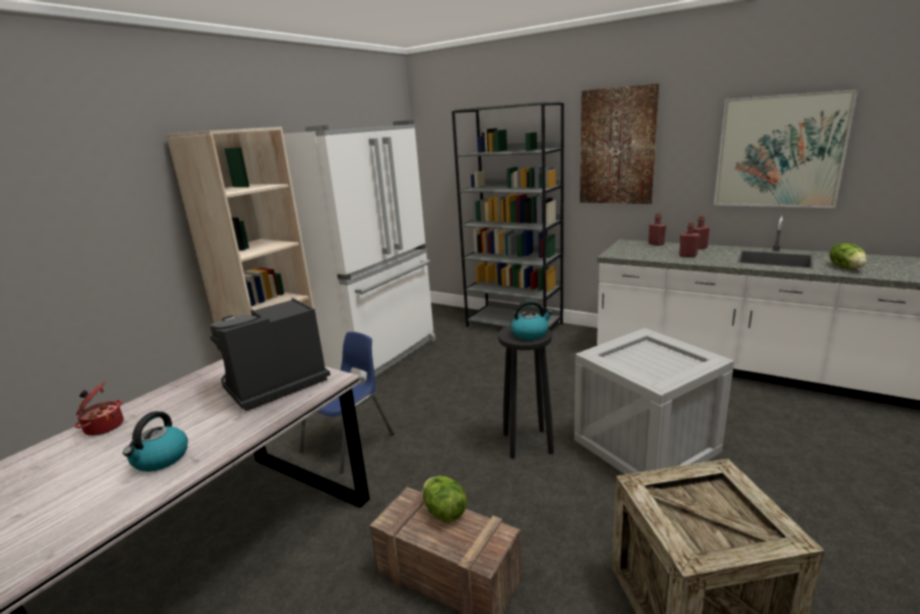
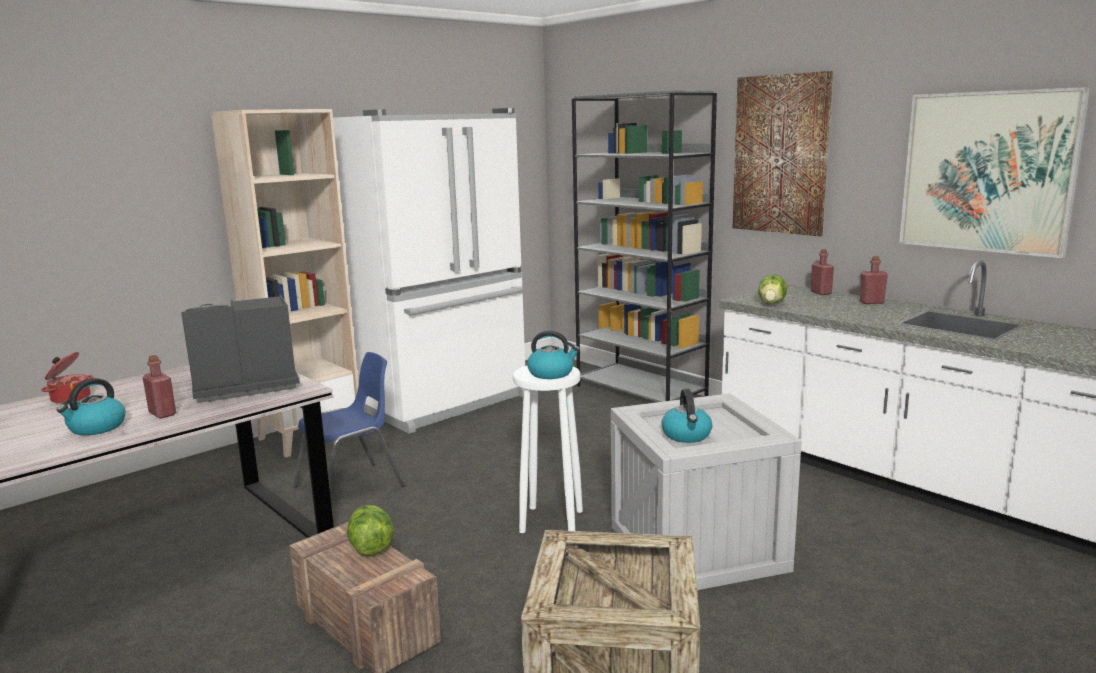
camera: 15 degrees right, 5 degrees down
black stool [498,326,554,459] -> white stool [513,366,583,533]
red bottle [679,222,700,257] -> red bottle moved to [143,355,176,419]
lettuce [829,243,867,269] -> lettuce moved to [758,275,787,304]
none -> kettle [662,389,712,443]

